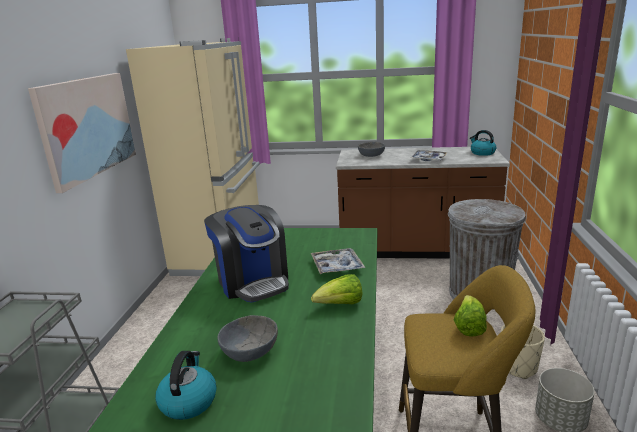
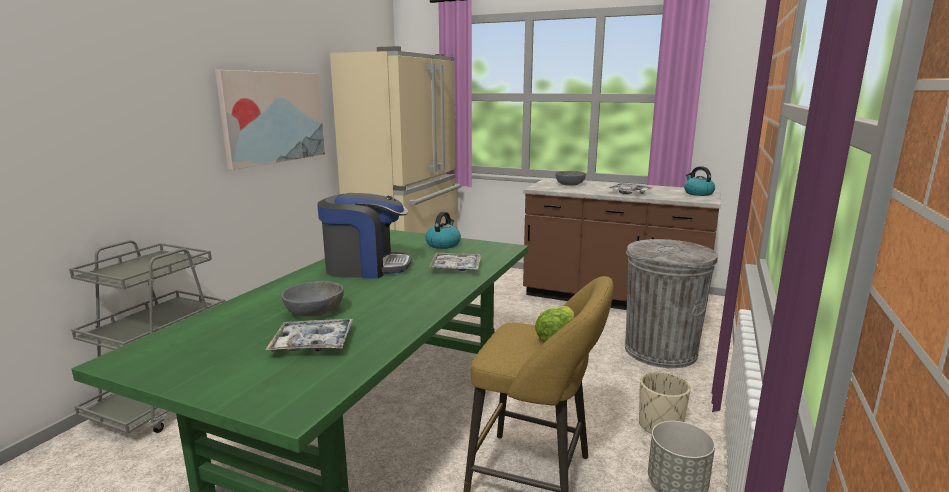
camera: 15 degrees right, 5 degrees down
kettle [156,351,217,420] -> kettle moved to [425,212,461,249]
coffee machine [204,205,289,303] -> coffee machine turned 75 degrees counterclockwise [317,193,412,279]
lettuce [311,274,363,304] -> none
none -> tray [265,319,353,351]

